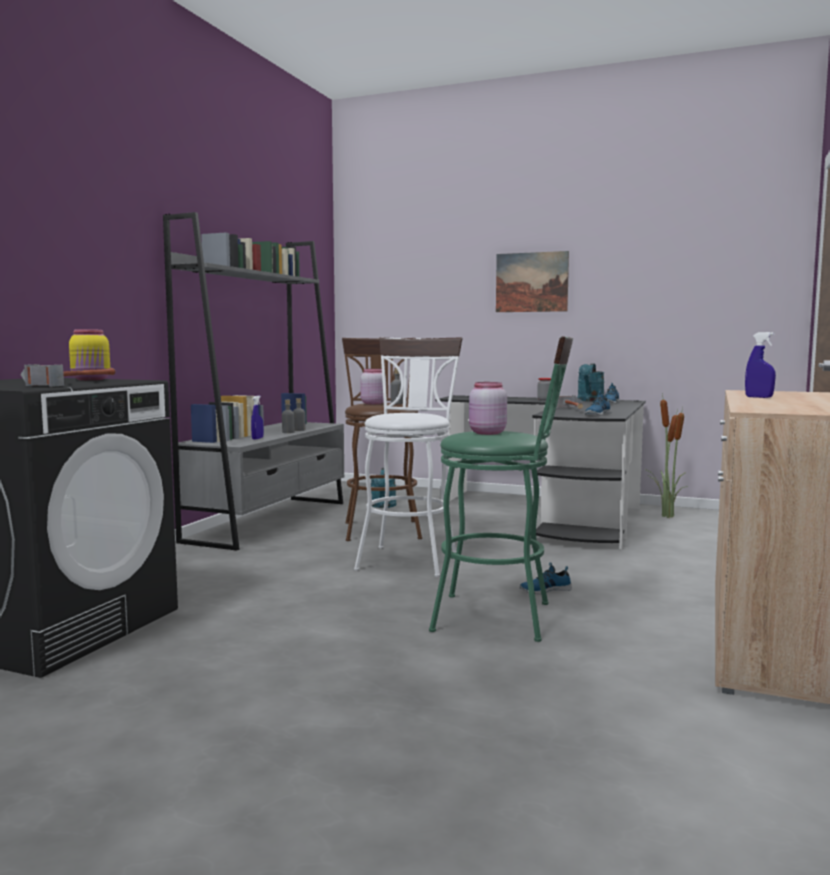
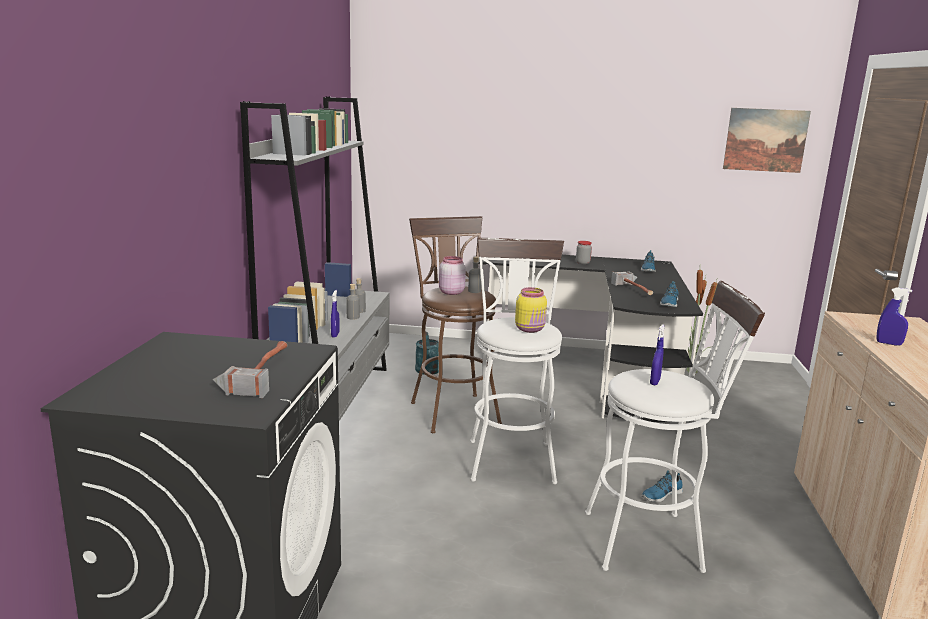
camera: 15 degrees left, 10 degrees up
yellow jar [69,330,110,380] -> yellow jar moved to [515,287,547,333]
green stool [429,336,573,642] -> white stool [585,281,765,573]
pink jar [469,382,507,435] -> blue spray bottle [650,324,665,385]
picture [496,251,569,312] -> picture moved to [723,108,811,173]
turquoise watering can [578,364,605,402] -> none

